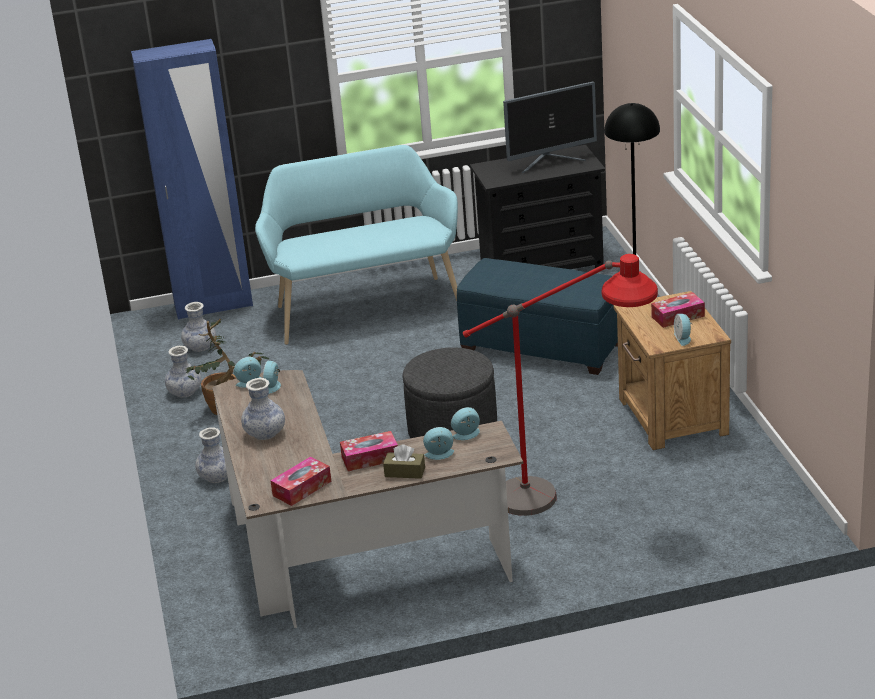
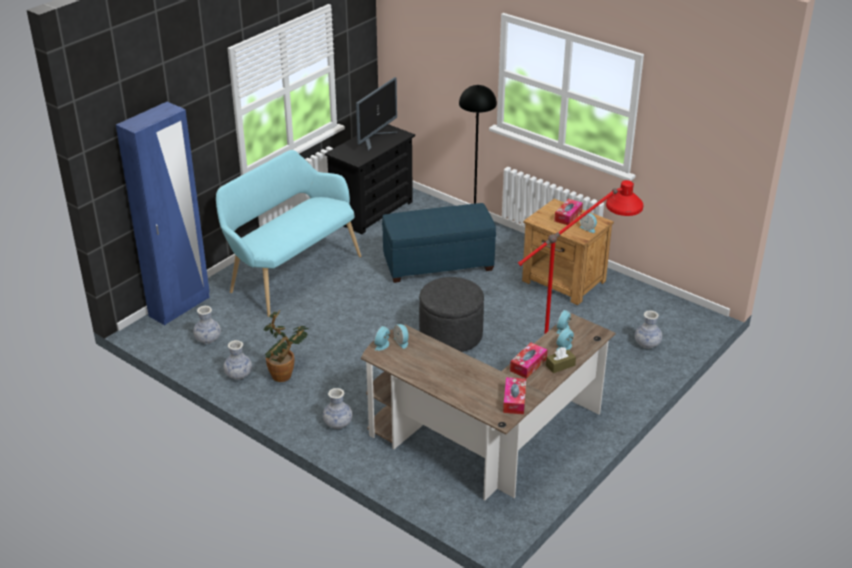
camera: 40 degrees left, 5 degrees up
vase [241,378,285,440] -> vase moved to [635,310,662,349]

